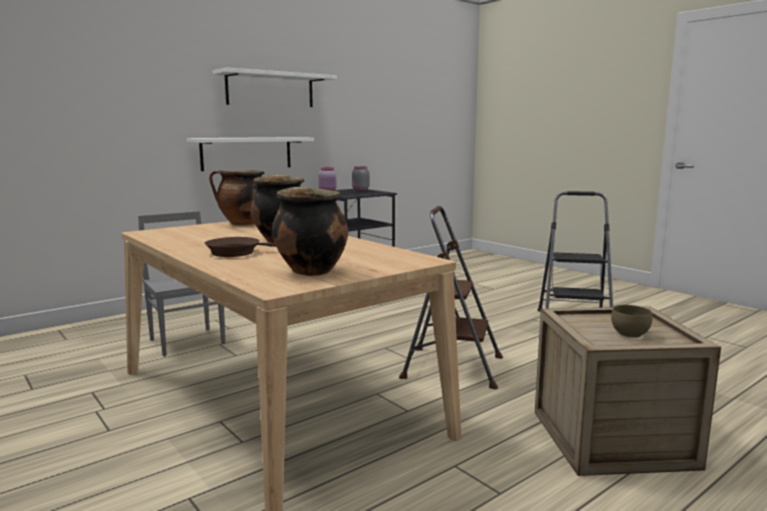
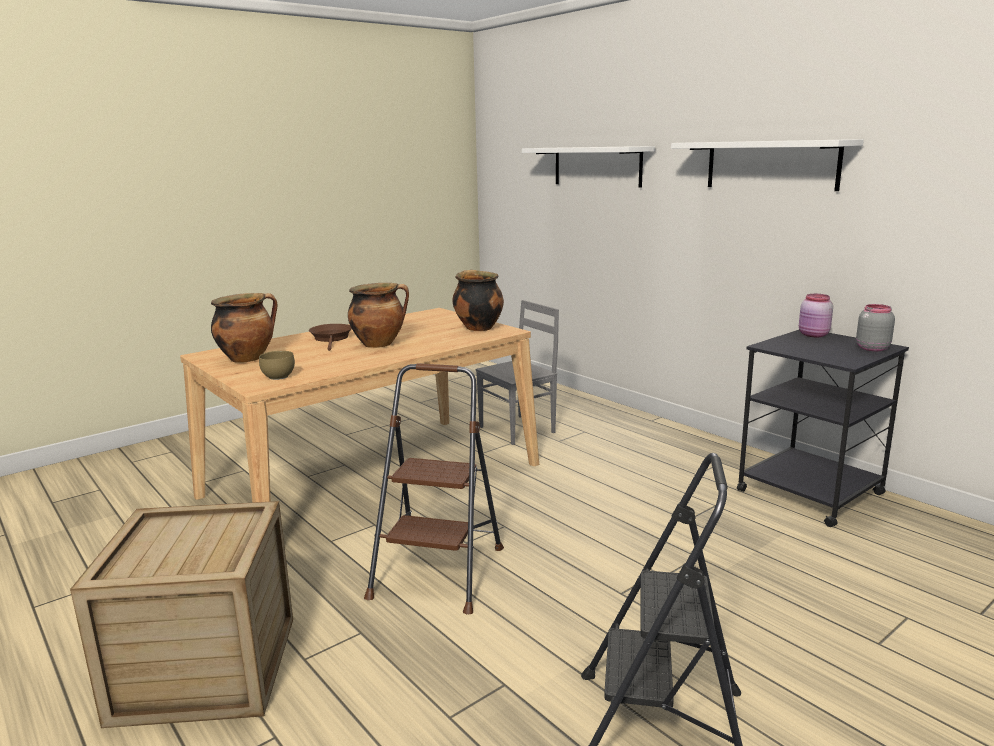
camera: 90 degrees right, 5 degrees up
white shelf [187,137,314,171] -> white shelf moved to [522,146,655,188]
brown bowl [611,305,652,338] -> brown bowl moved to [259,351,295,380]

